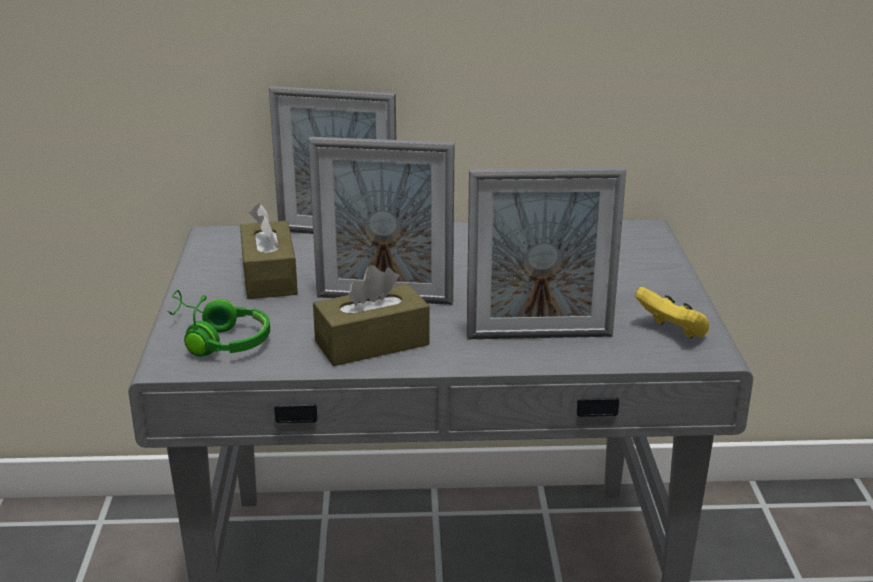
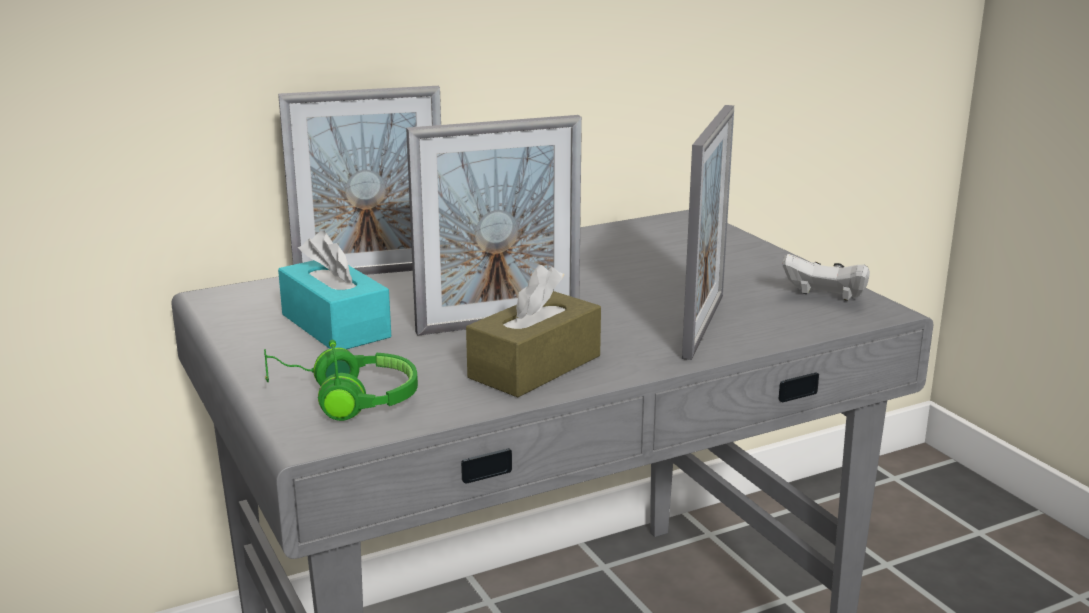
camera: 25 degrees left, 5 degrees down
brown tissue box [240,204,298,299] -> turquoise tissue box [278,231,391,349]
picture frame [467,167,626,339] -> picture frame turned 45 degrees counterclockwise [682,105,734,360]
yellow game controller [635,287,709,339] -> white game controller [783,254,870,301]

